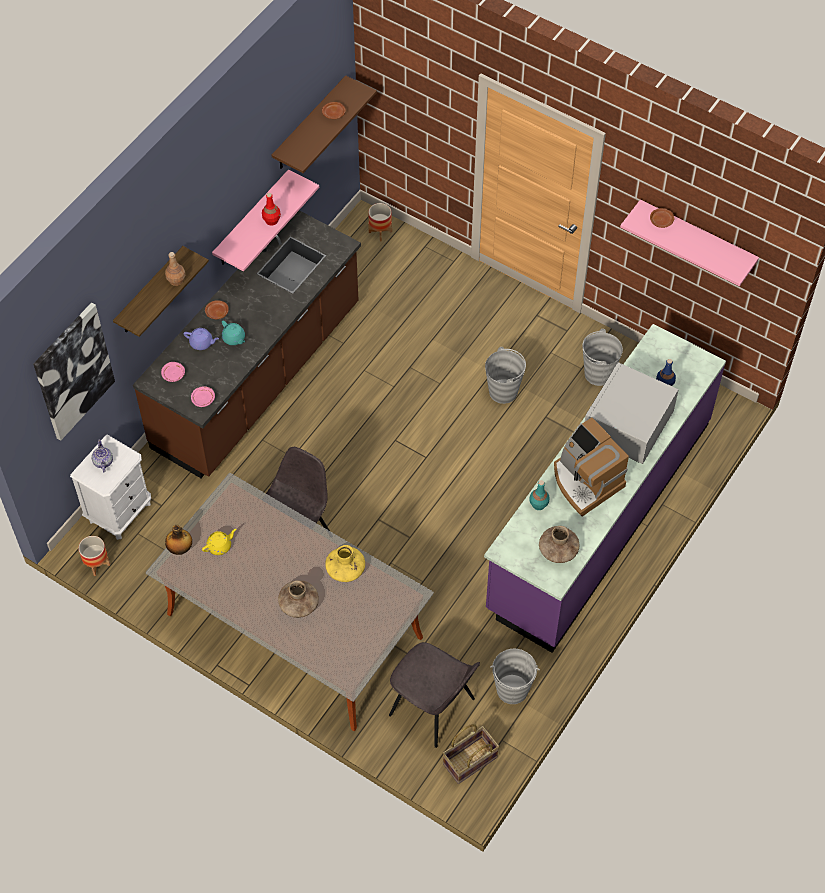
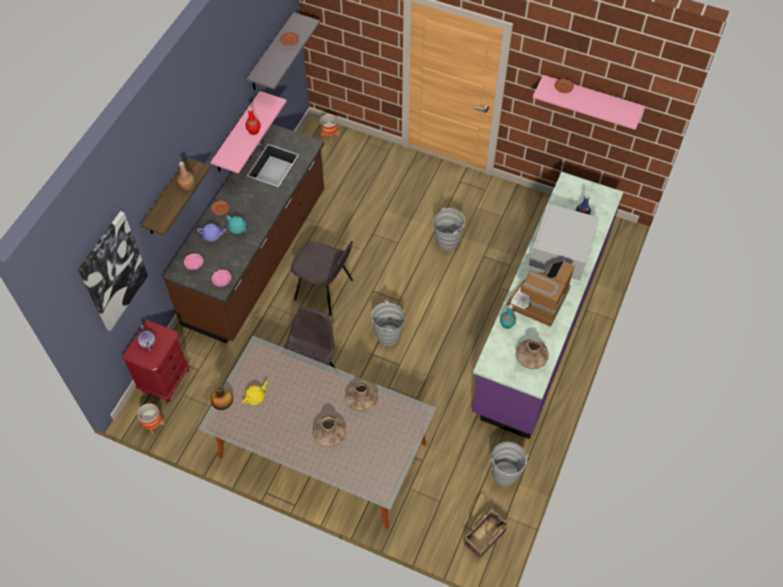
camera: 10 degrees left, 0 degrees up
white nightstand [70,434,151,540] -> red nightstand [122,320,190,403]
brown shelf [272,76,377,173] -> grey shelf [246,12,320,90]
yellow vase [325,545,365,582] -> brown vase [345,381,378,411]
grey chair [389,642,480,748] -> grey chair moved to [291,241,353,316]
coffee machine [554,418,629,516] -> coffee machine turned 75 degrees clockwise [507,260,575,327]
grey bucket [582,329,623,386] -> grey bucket moved to [371,300,405,346]

